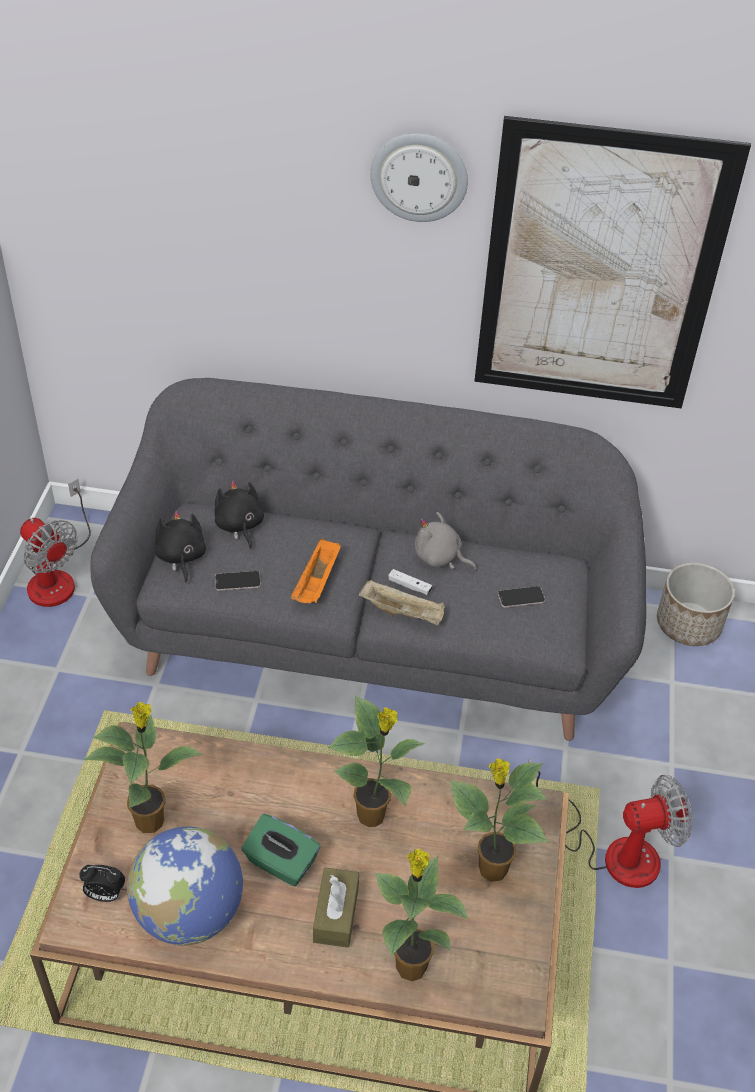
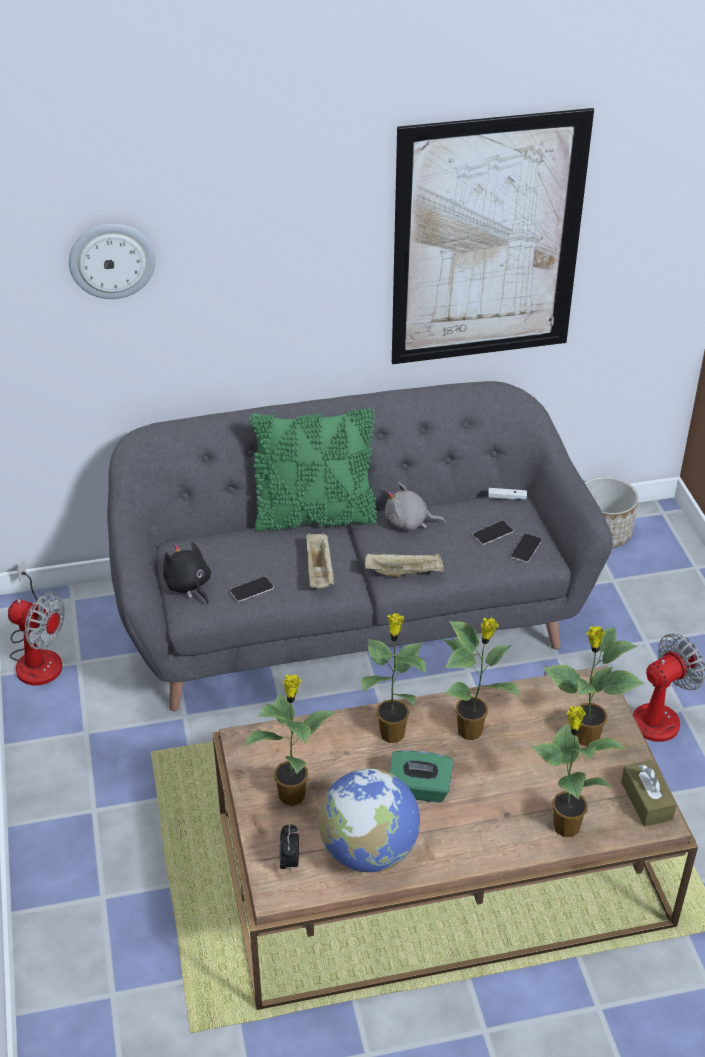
camera: 20 degrees left, 5 degrees down
alarm clock [79,865,125,902] -> alarm clock turned 75 degrees counterclockwise [280,824,299,873]
black plush toy [215,480,264,550] -> none
orange tray [291,538,341,603] -> beige tray [306,533,334,588]
brown tissue box [313,868,359,948] -> brown tissue box moved to [621,760,677,827]
wall clock [370,133,468,222] -> wall clock moved to [69,223,156,299]
white game controller [388,569,432,595] -> white game controller moved to [488,488,527,500]
none -> green pillow [248,408,377,532]
none -> potted plant [361,613,427,743]
none -> phone [510,534,542,563]

